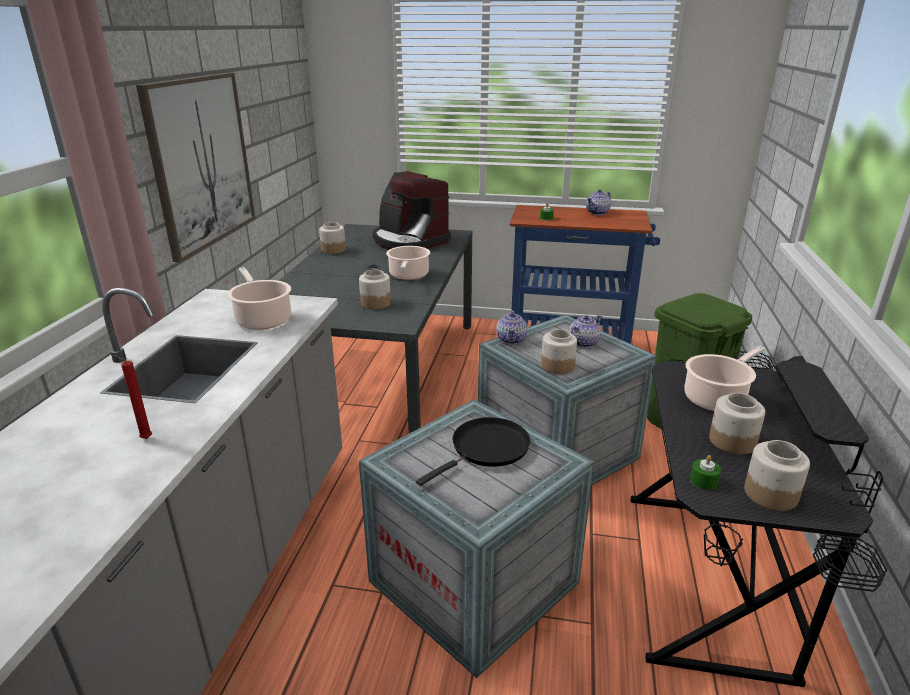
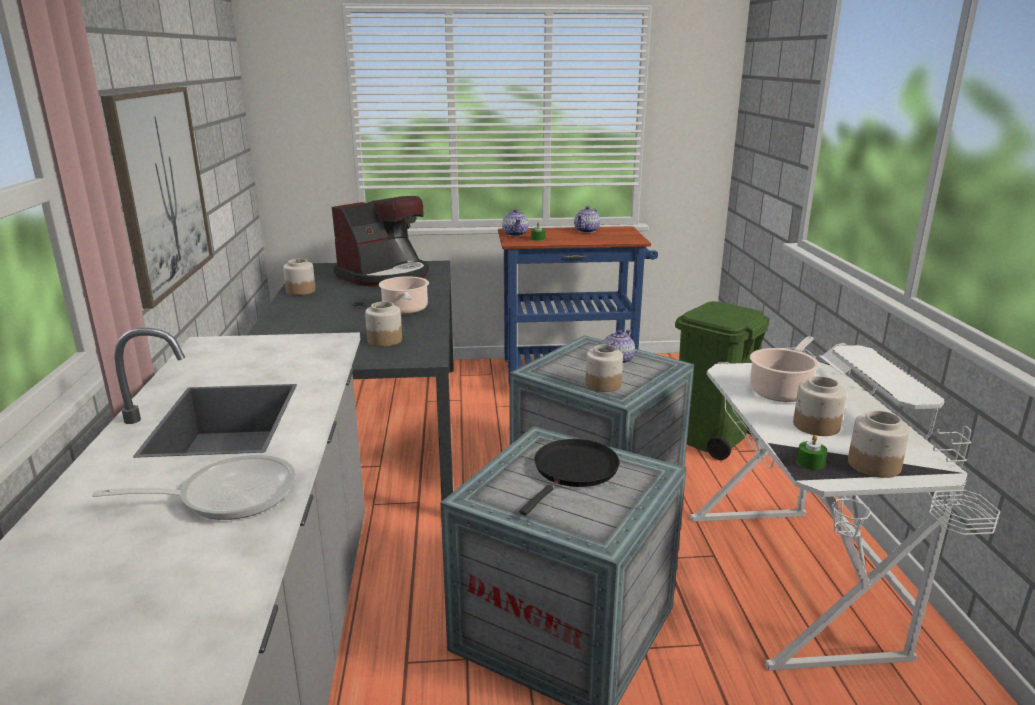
camera: 15 degrees left, 5 degrees down
red candle [113,355,152,439] -> frying pan [92,455,296,520]
cooking pot [227,267,291,330] -> none
coffee machine [373,171,451,250] -> coffee machine turned 75 degrees counterclockwise [332,196,429,287]
teapot [496,310,528,344] -> teapot moved to [502,209,528,236]
black desk [631,351,887,687] -> white desk [690,343,1000,671]

